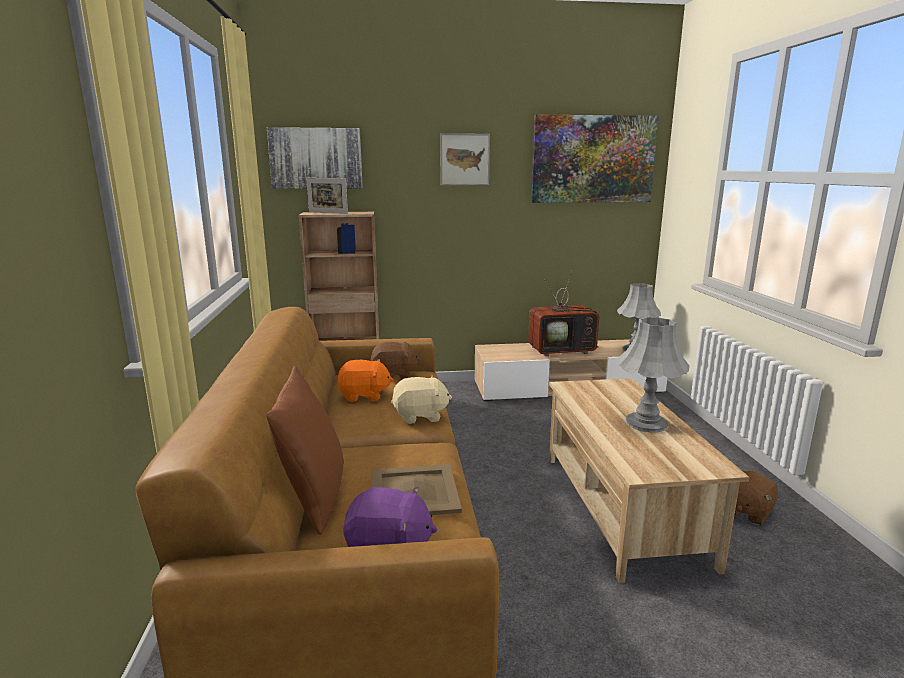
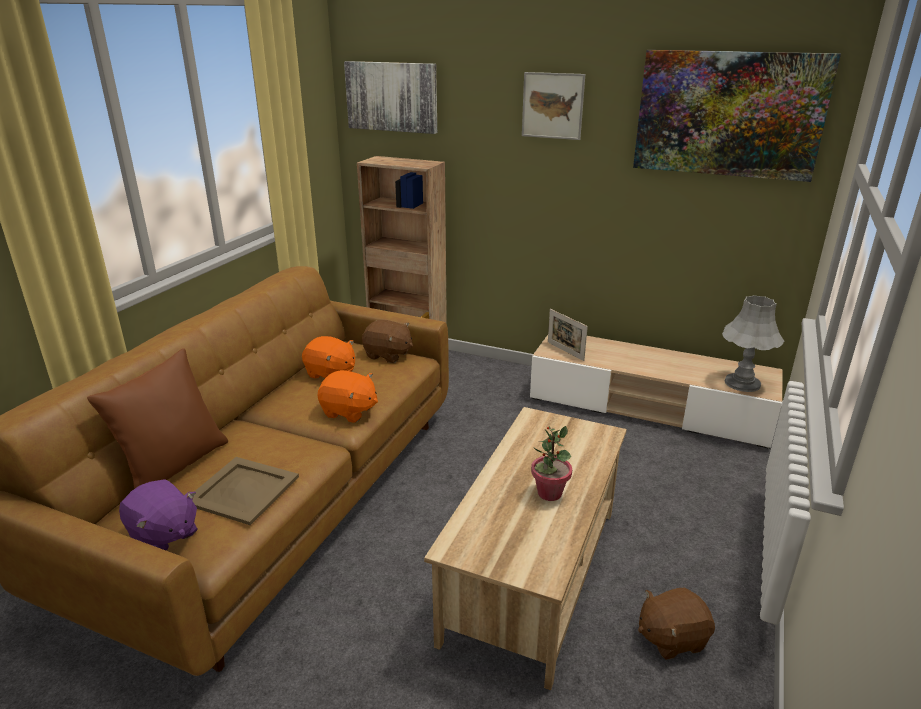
camera: 30 degrees right, 10 degrees up
picture frame [306,178,348,214] -> picture frame moved to [548,309,588,361]
beige plush toy [391,375,452,424] -> orange plush toy [318,370,378,423]
television [528,271,599,356] -> none
grey table lamp [618,317,690,433] -> potted plant [531,426,572,501]

